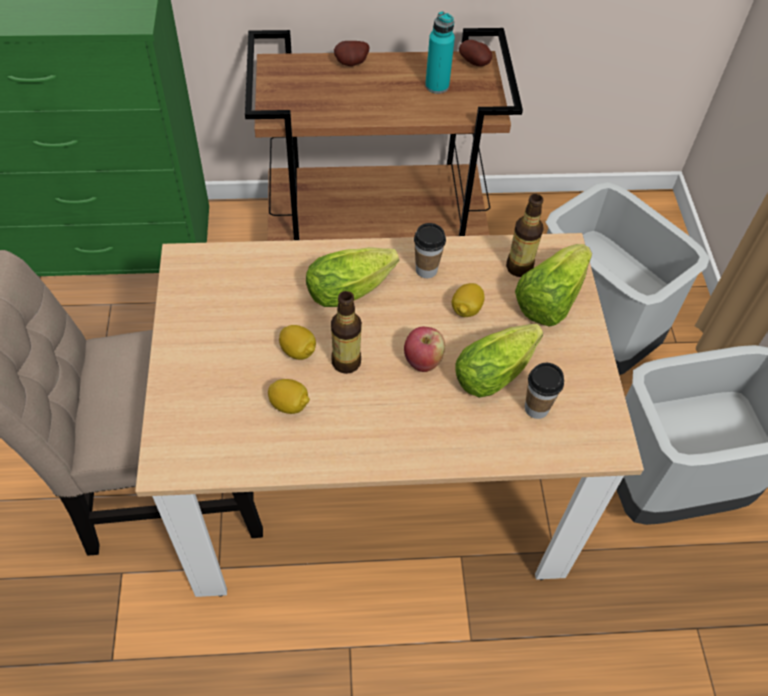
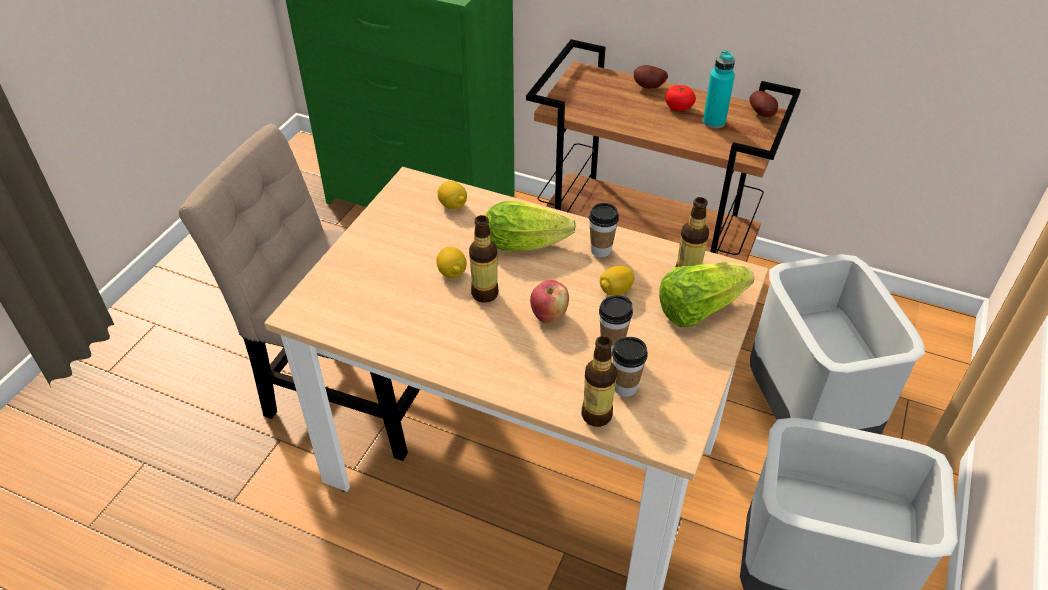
camera: 30 degrees right, 10 degrees down
lemon [268,379,310,414] -> lemon moved to [437,181,467,209]
lettuce [455,324,543,398] -> cup [599,295,633,353]
none -> bottle [581,336,617,427]
none -> tomato [665,85,696,111]

